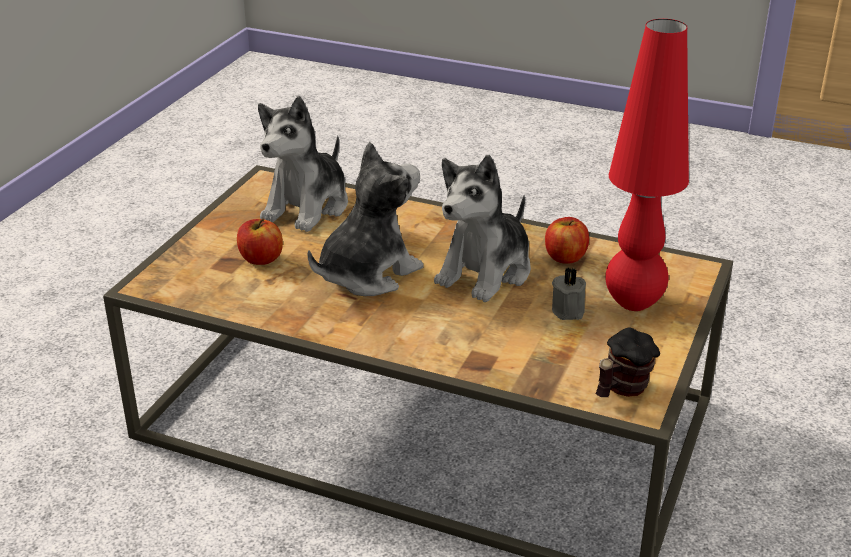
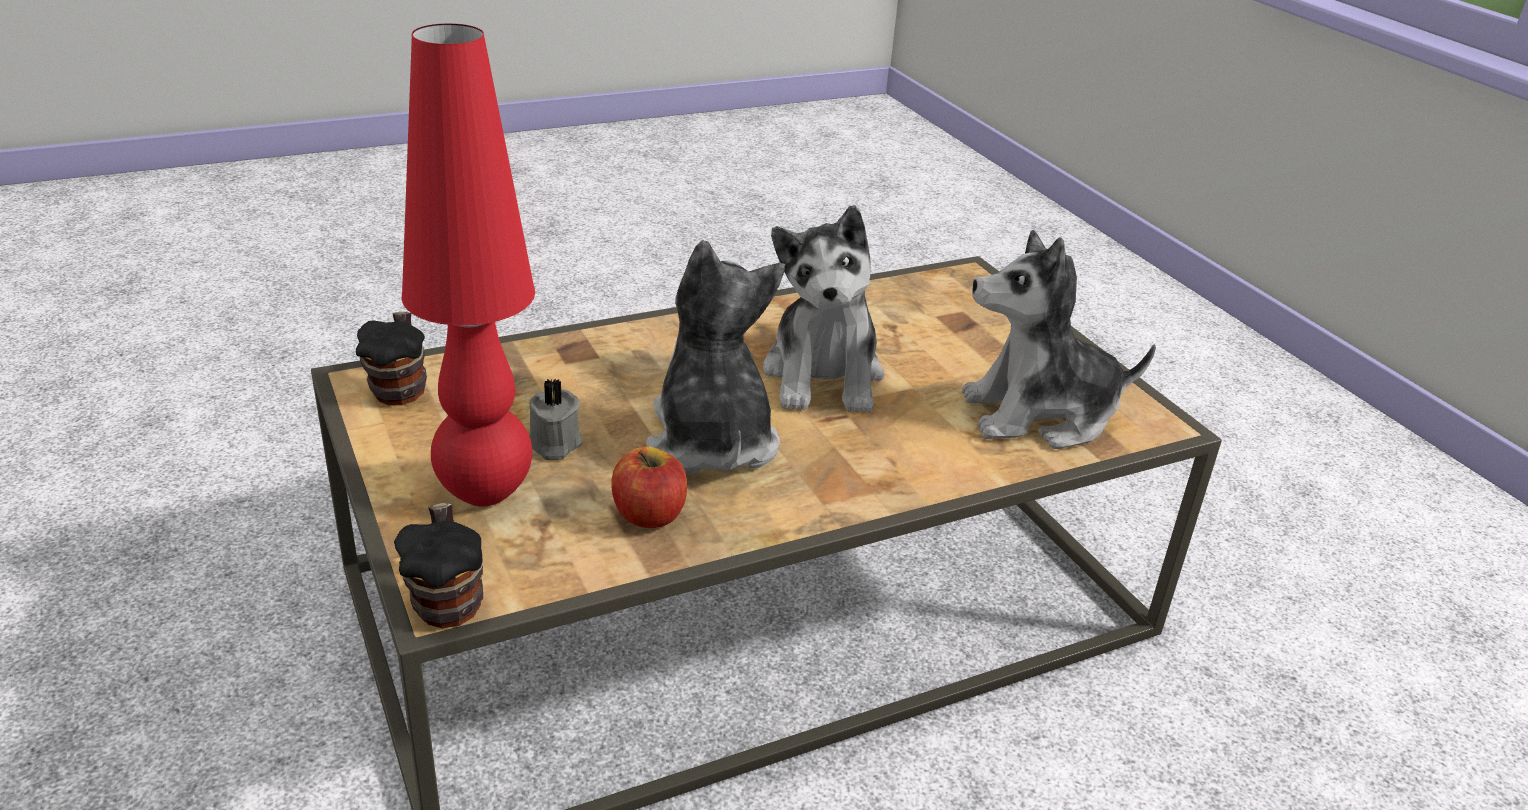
camera: 130 degrees right, 0 degrees up
apple [237,218,283,265] -> none
plush toy [258,96,348,232] -> plush toy turned 75 degrees counterclockwise [962,230,1156,449]
none -> mug [394,502,483,628]

